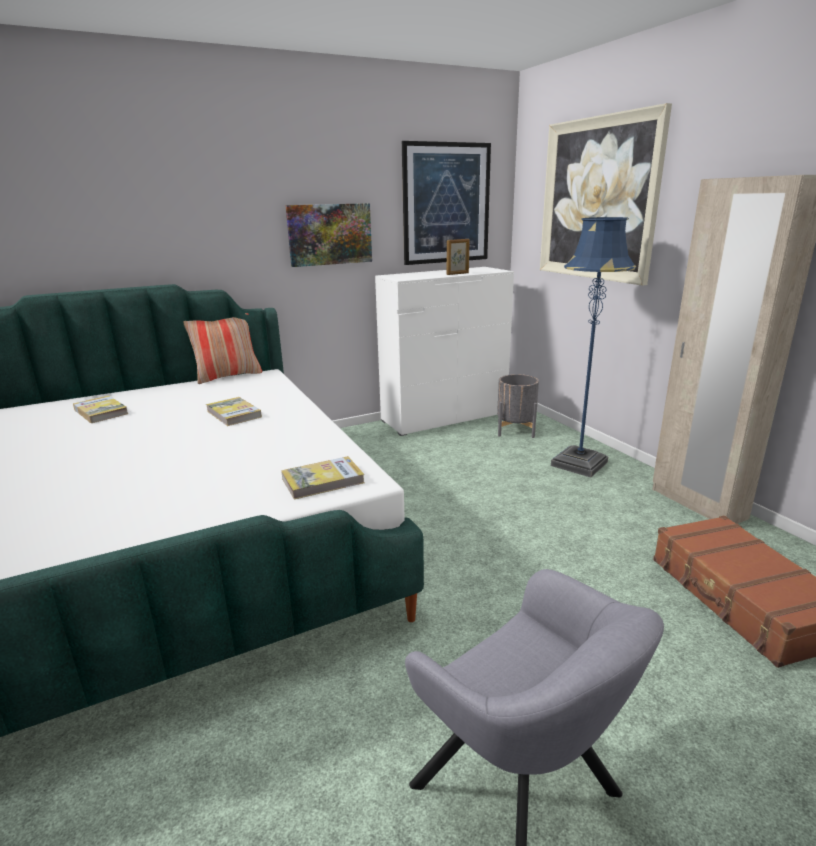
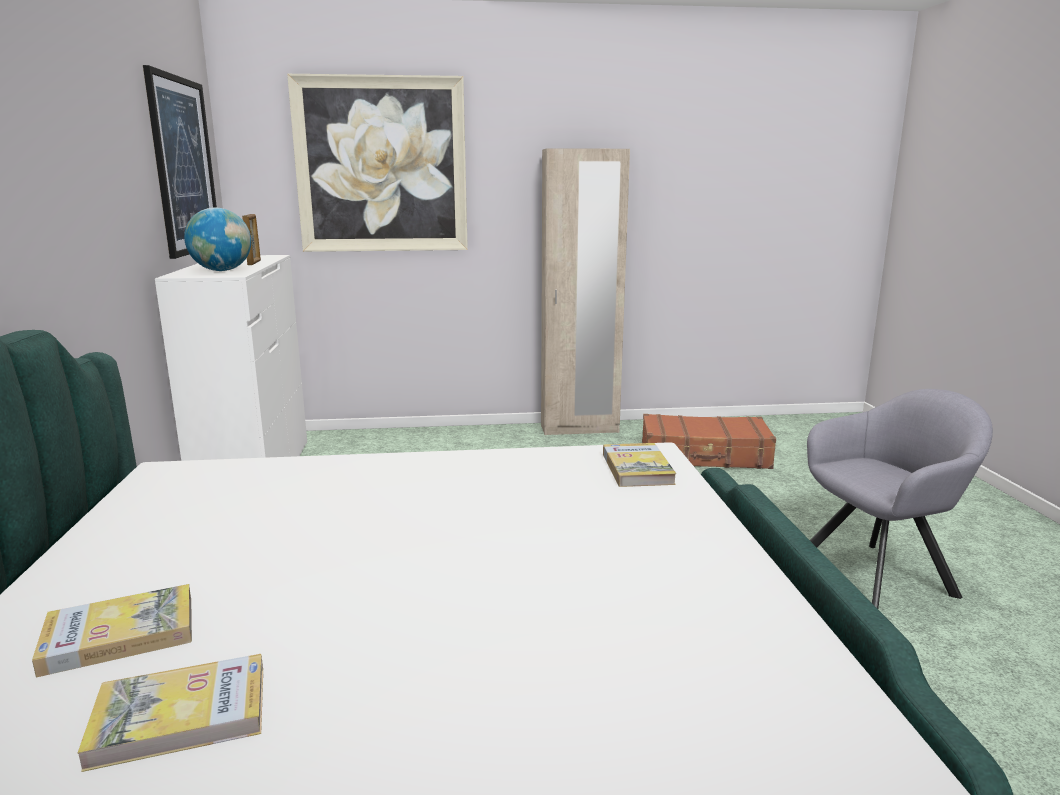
camera: 70 degrees left, 5 degrees down
pillow [183,313,262,384] -> none
book [206,397,262,426] -> book moved to [78,654,263,772]
picture [285,203,372,267] -> none
grey planter [497,374,539,438] -> none
blue floor lamp [551,217,636,478] -> none
none -> globe [184,207,251,271]

